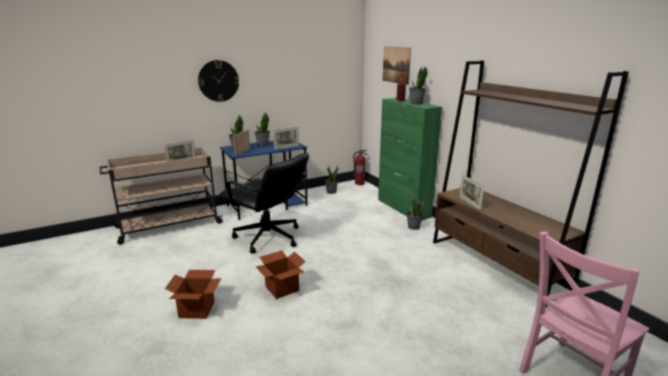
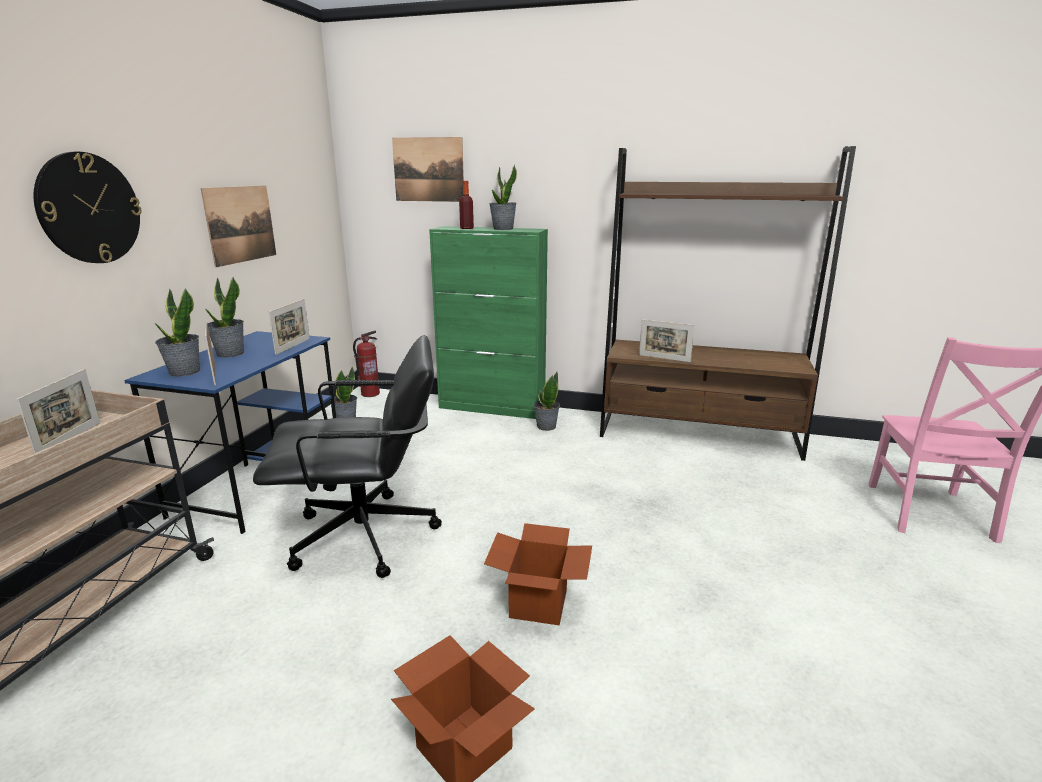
camera: 45 degrees left, 0 degrees up
none -> picture [201,186,276,267]

